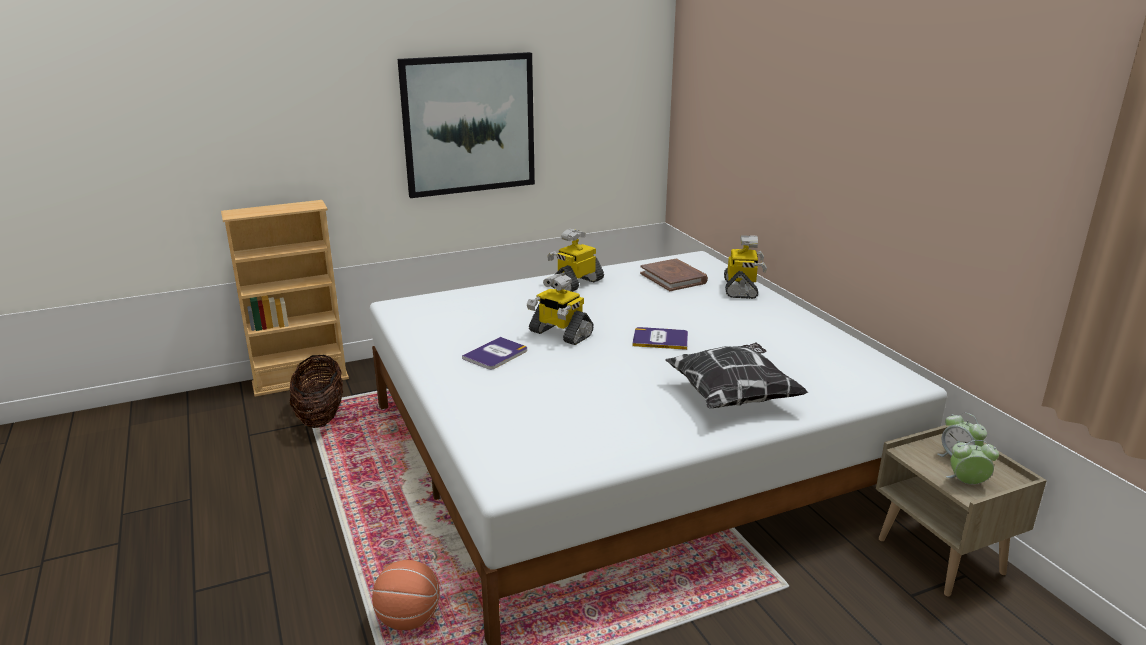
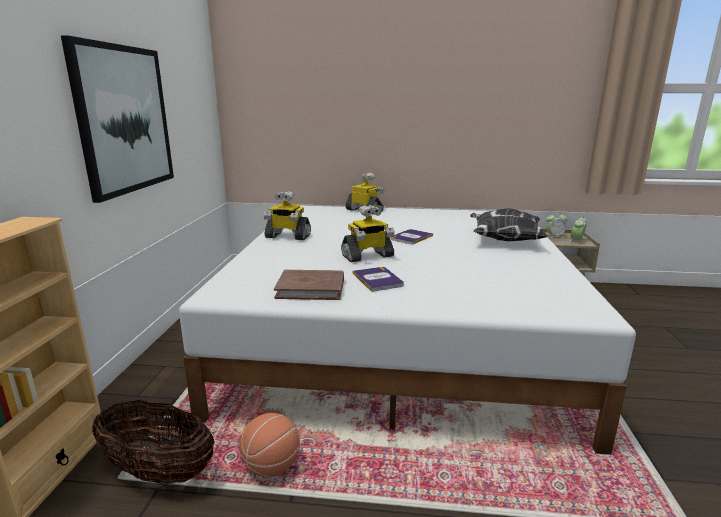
camera: 60 degrees left, 5 degrees down
basketball [372,560,440,630] -> basketball moved to [239,413,300,477]
toy robot [547,229,604,292] -> toy robot turned 60 degrees counterclockwise [264,191,311,240]
brown book [640,259,708,291] -> brown book moved to [274,270,344,300]

